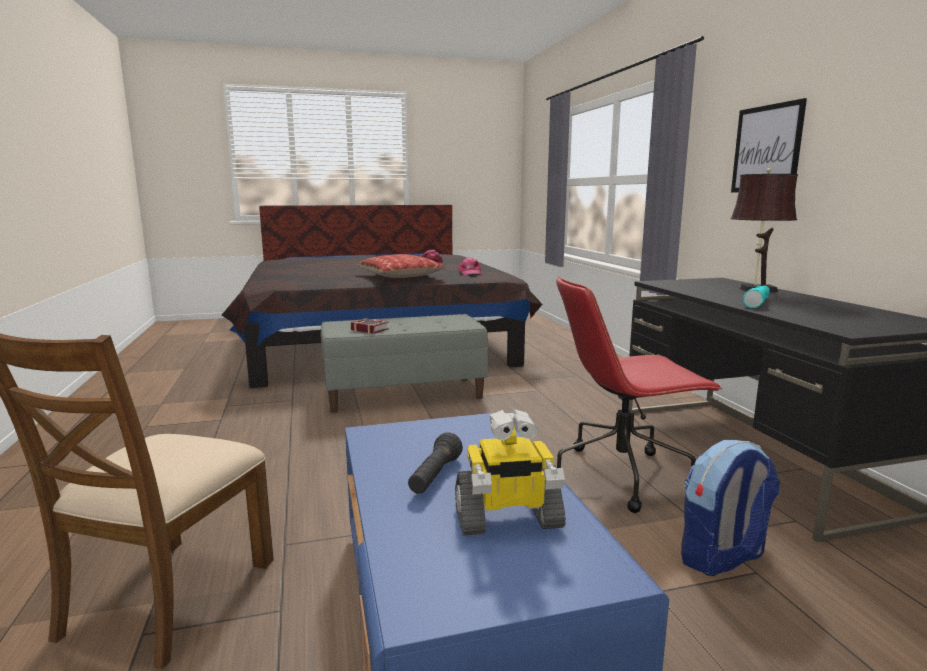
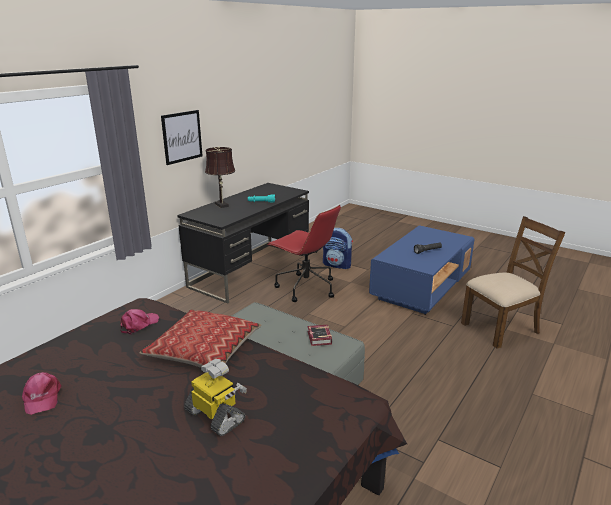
camera: 130 degrees left, 10 degrees up
toy robot [455,409,566,536] -> toy robot moved to [184,359,247,436]

